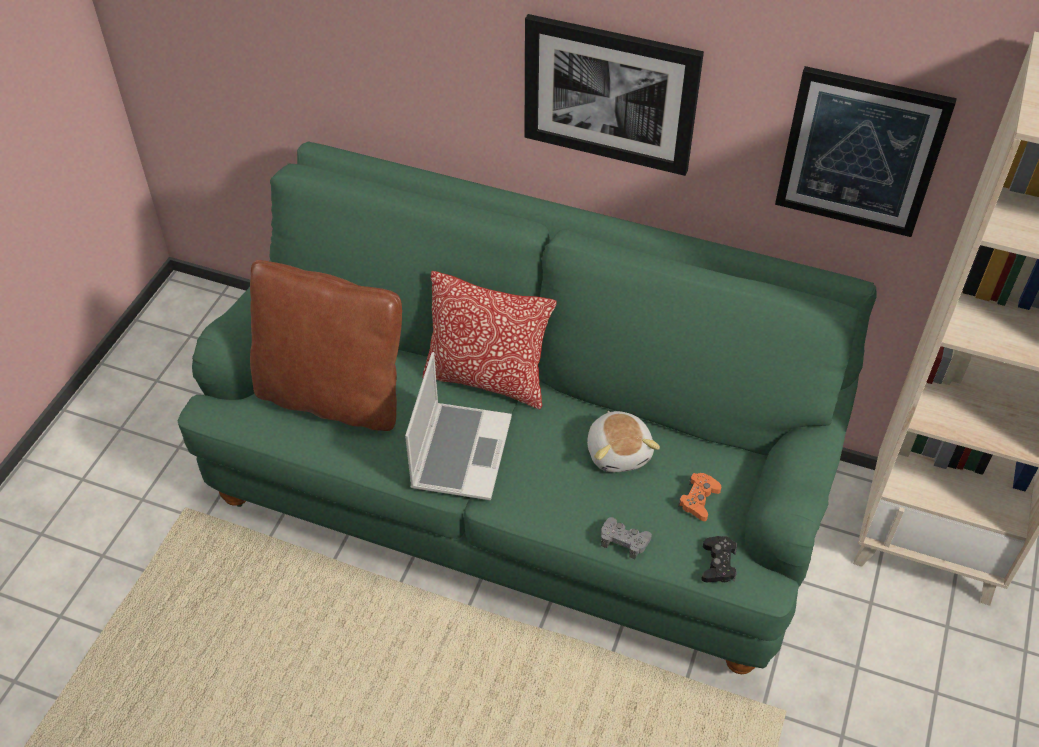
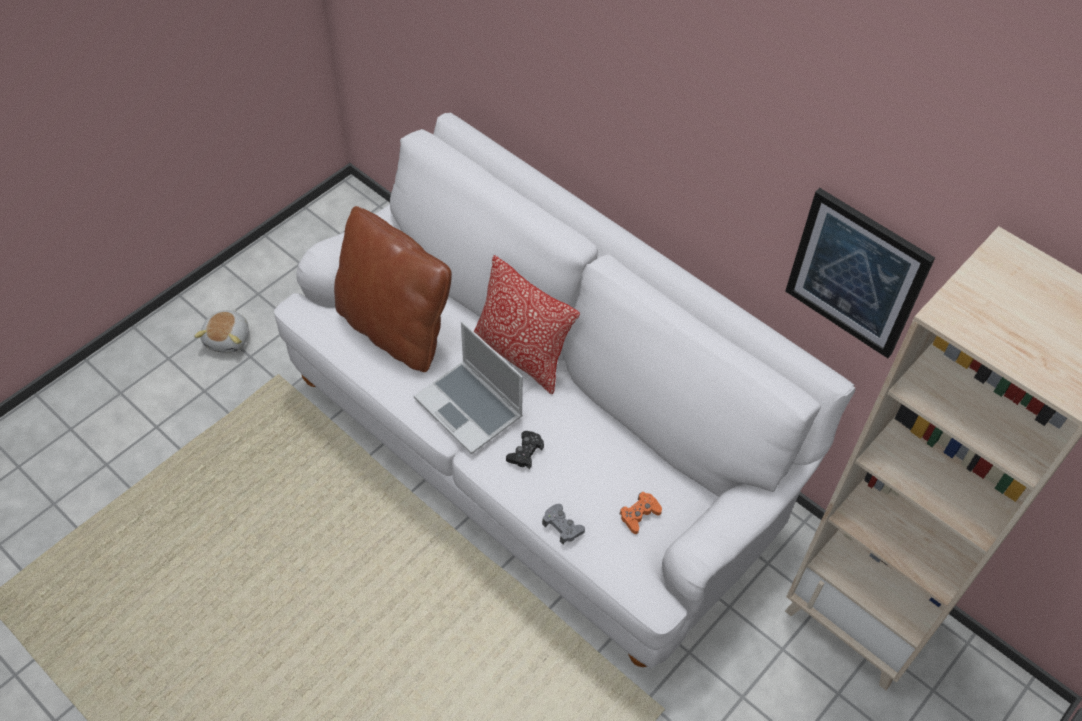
camera: 20 degrees right, 5 degrees up
green sofa [178,141,877,674] -> white sofa [274,113,855,668]
laptop [405,352,512,500] -> laptop turned 105 degrees clockwise [414,321,523,454]
picture [525,14,704,176] -> none
plush toy [587,411,660,472] -> plush toy moved to [194,309,249,353]
black game controller [701,536,737,582] -> black game controller moved to [506,431,544,469]

